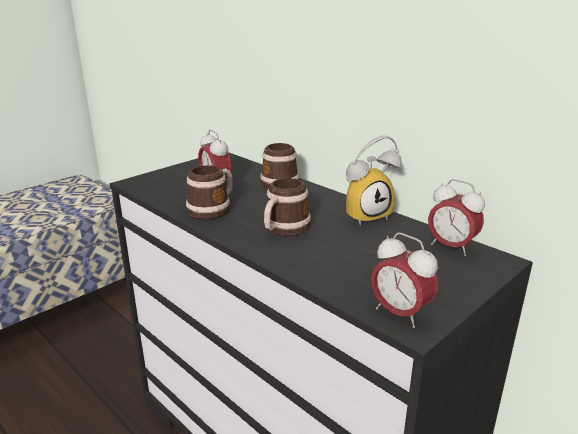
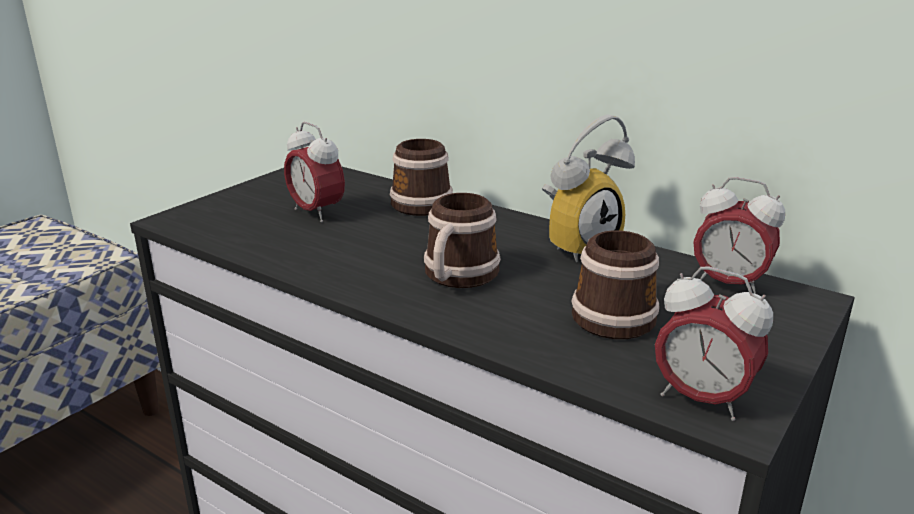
camera: 10 degrees left, 0 degrees up
mug [186,165,233,219] -> mug moved to [571,231,660,339]

